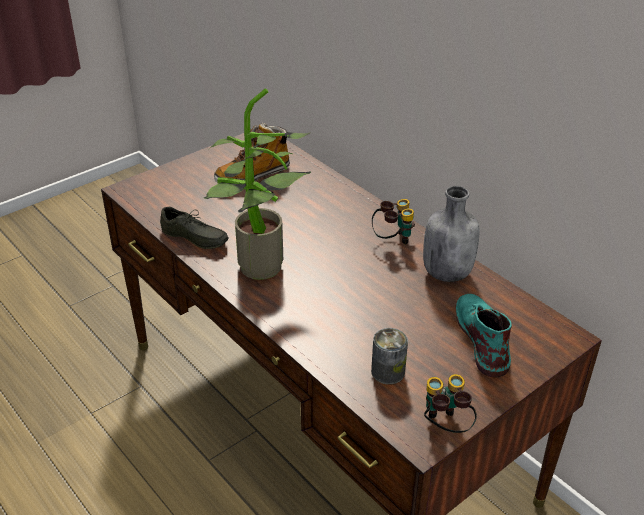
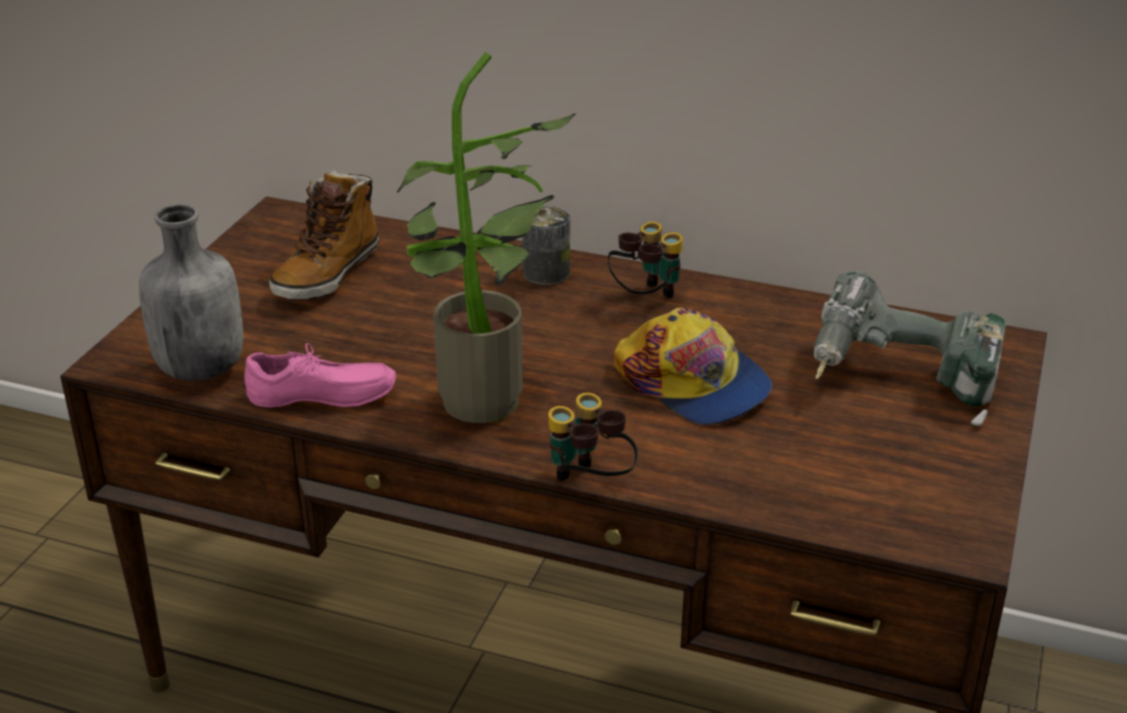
camera: 30 degrees left, 5 degrees down
grey shoe [160,207,229,249] -> pink shoe [244,343,396,407]
can [371,328,408,385] -> can moved to [522,206,570,285]
grey bottle [423,186,480,282] -> grey bottle moved to [139,204,243,381]
binoculars [424,374,477,433] -> binoculars moved to [548,393,638,481]
turquoise boot [456,294,512,377] -> power drill [814,271,1006,426]
none -> cap [614,308,772,425]

